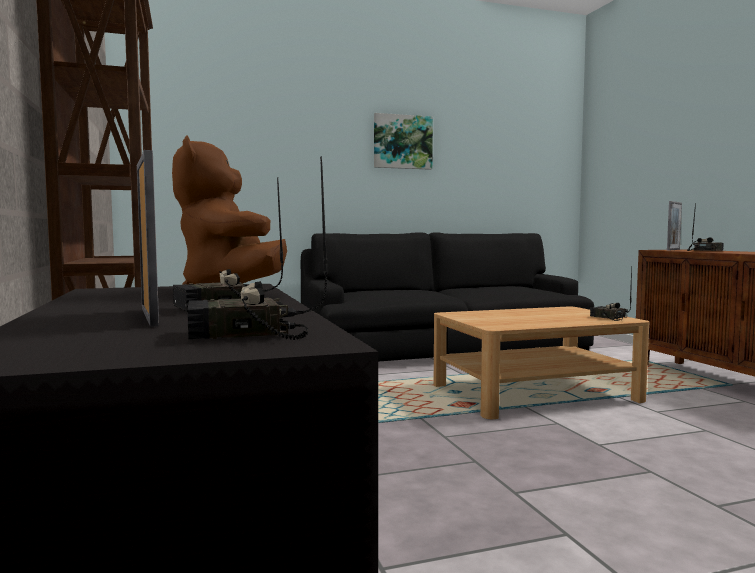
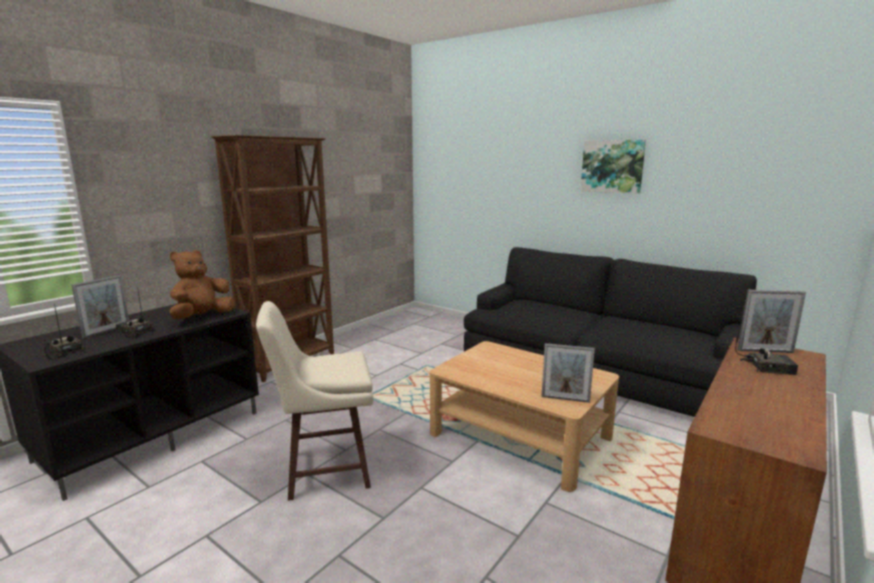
camera: 55 degrees right, 10 degrees up
radio [590,266,632,321] -> picture frame [542,343,595,403]
none -> beige stool [256,301,374,501]

